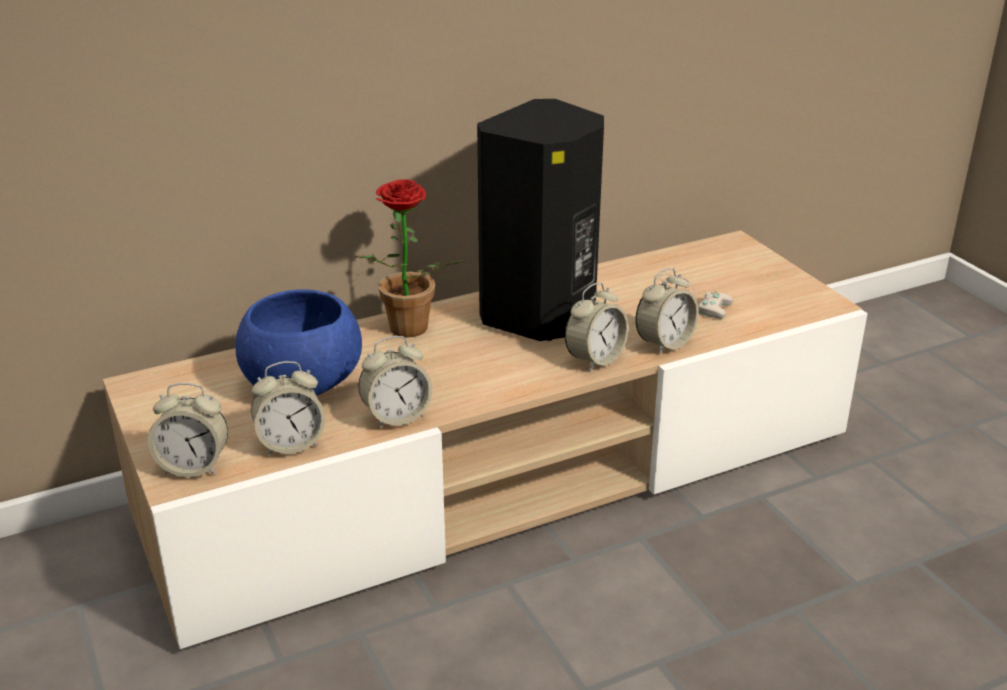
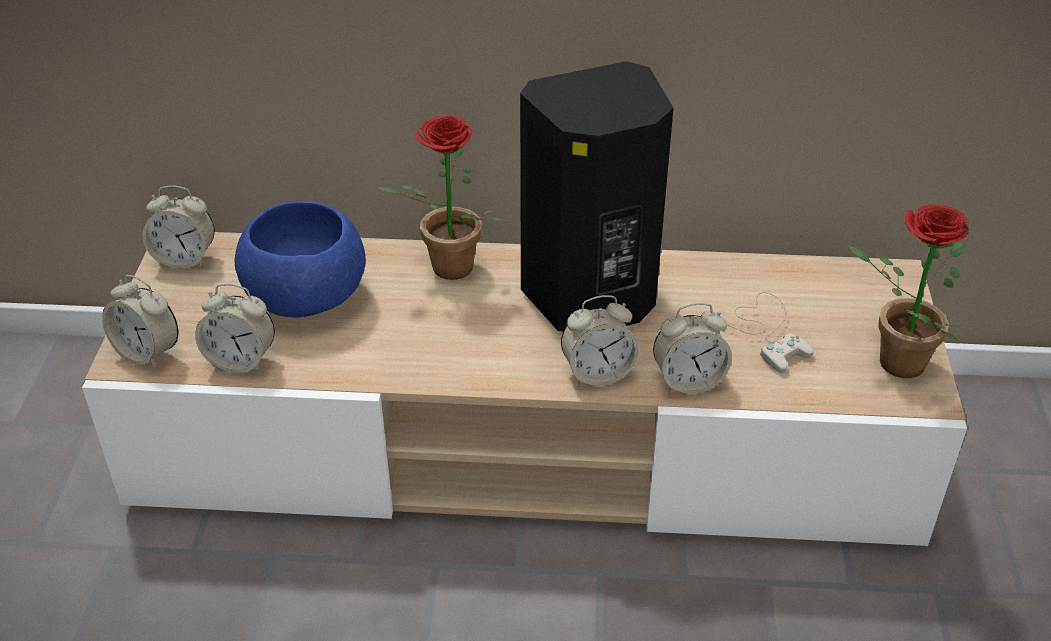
camera: 30 degrees right, 10 degrees up
alarm clock [358,336,432,429] -> alarm clock moved to [142,185,215,269]
none -> potted plant [849,204,969,378]

